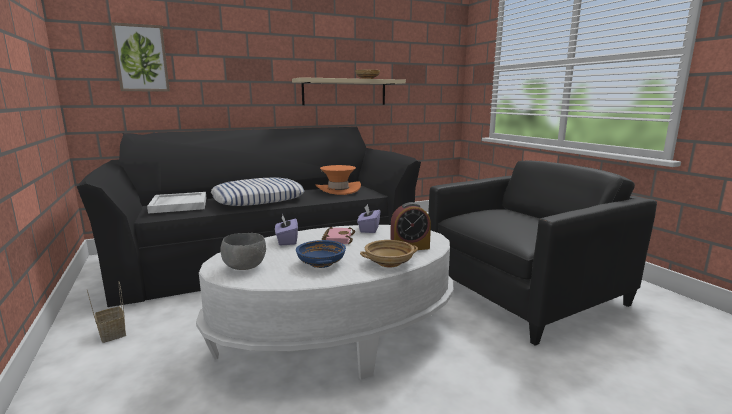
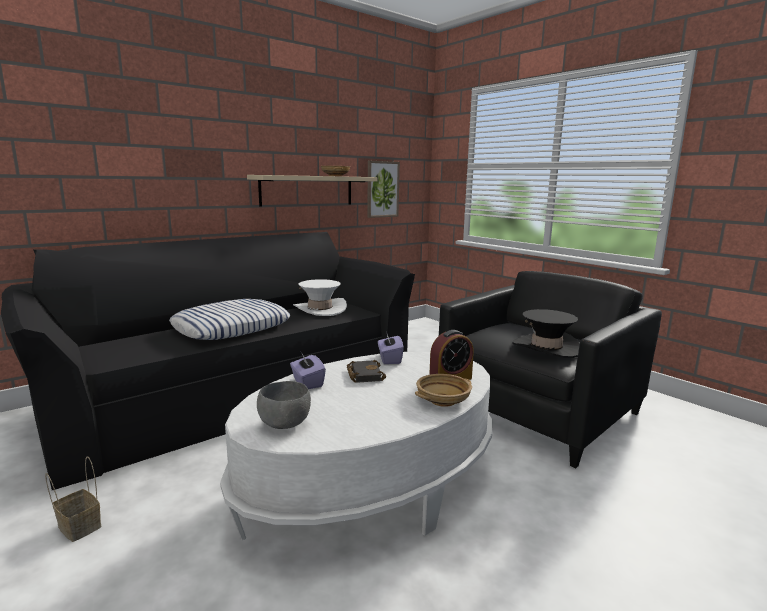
camera: 15 degrees left, 0 degrees up
picture [111,22,170,92] -> picture moved to [367,161,400,218]
white tray [147,192,206,214] -> none
blue bowl [296,240,346,268] -> none
orange hat [316,165,361,195] -> white hat [293,279,347,316]
pink book [322,227,355,244] -> black book [347,360,386,383]
none -> black hat [512,309,580,358]

